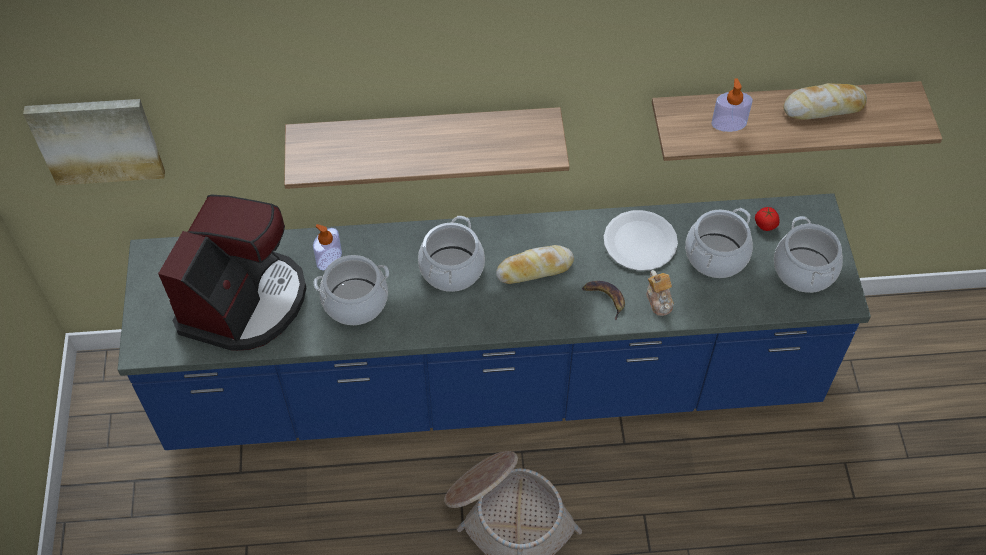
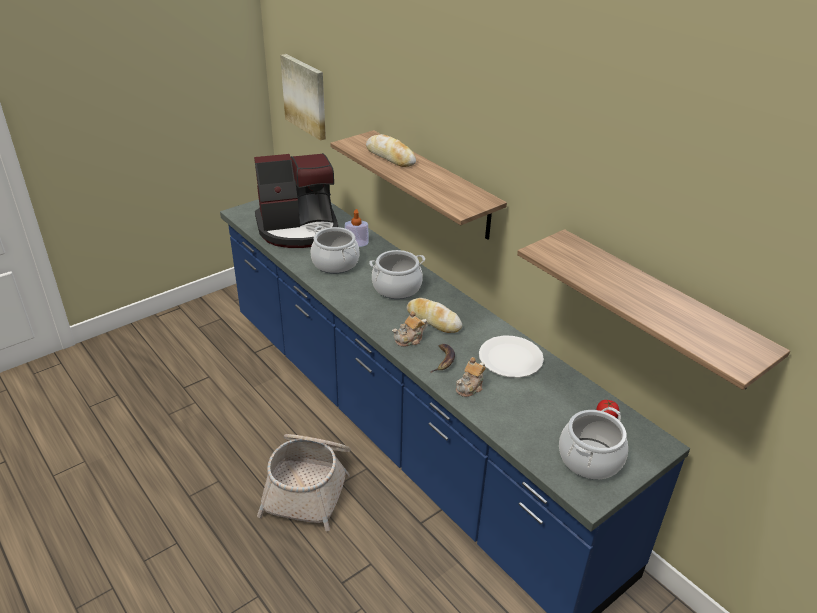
camera: 55 degrees right, 20 degrees down
cooking pot [685,208,753,278] -> none
soap dispenser [711,78,753,132] -> none
bread [783,83,867,120] -> bread moved to [366,134,416,167]
none -> teapot [392,311,428,347]

